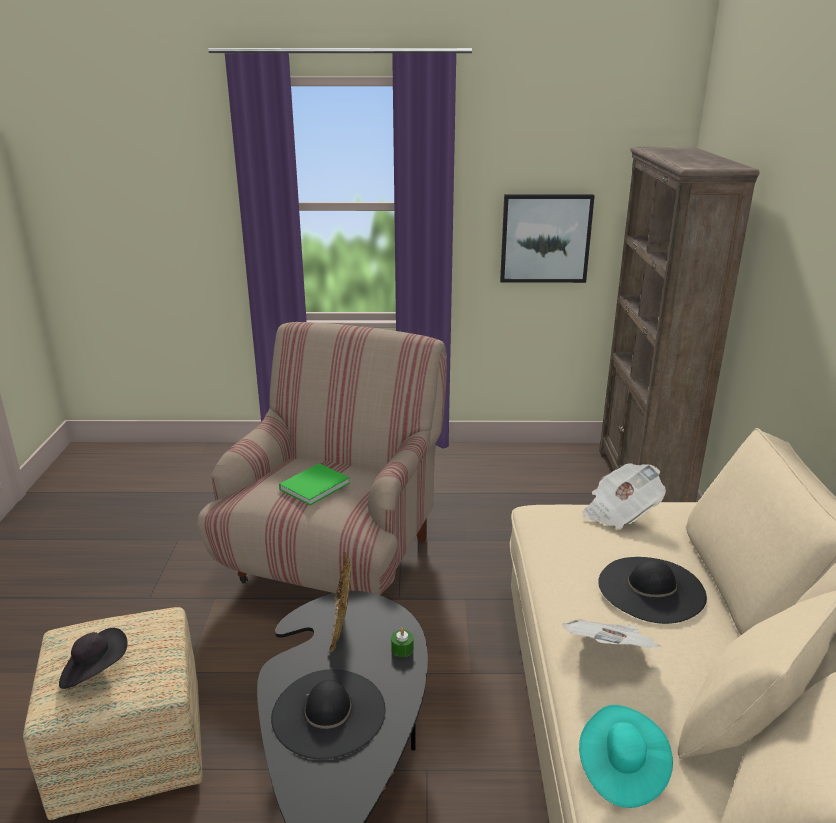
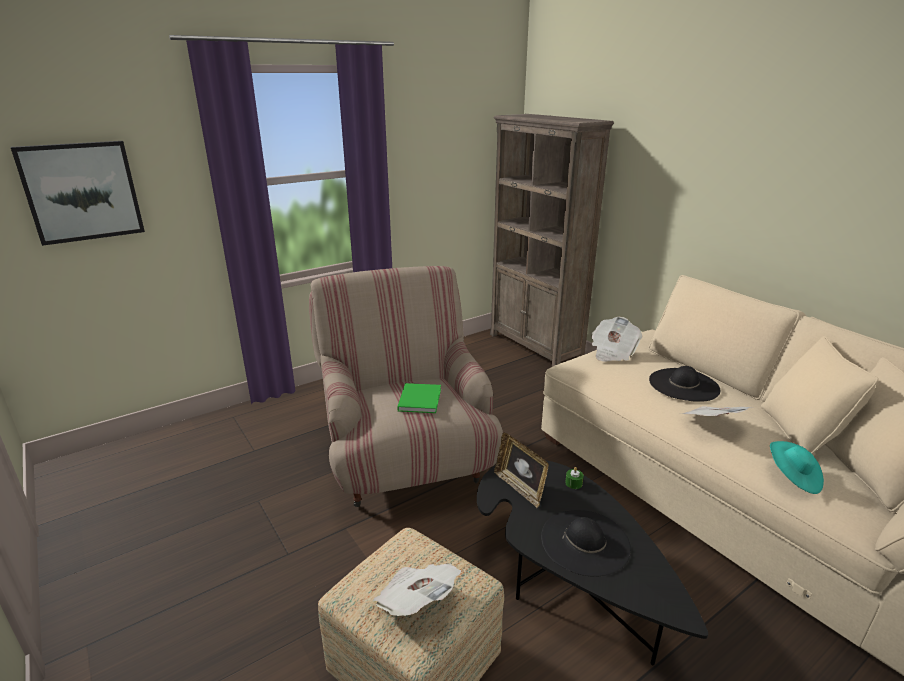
camera: 35 degrees left, 0 degrees up
black hat [59,628,128,689] -> newspaper [372,563,461,616]
picture [500,194,595,283] -> picture moved to [11,141,145,246]

